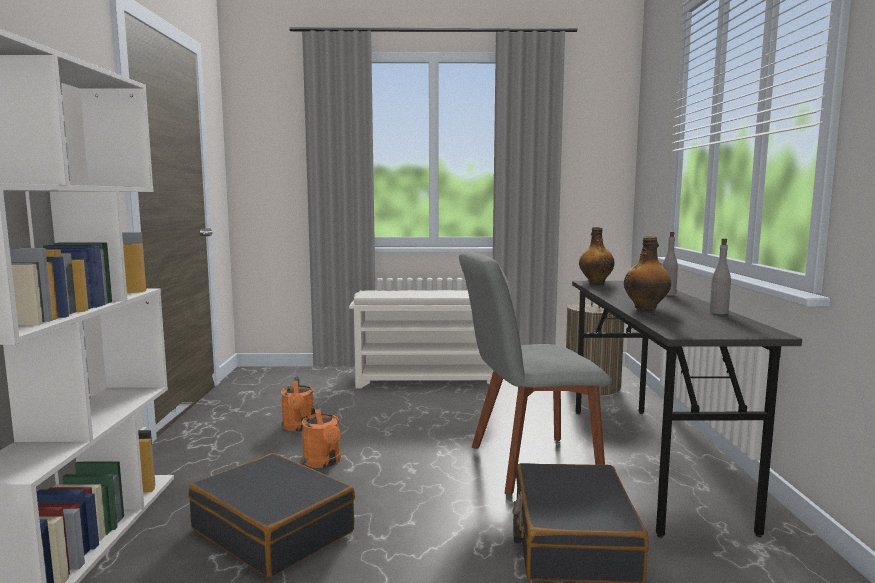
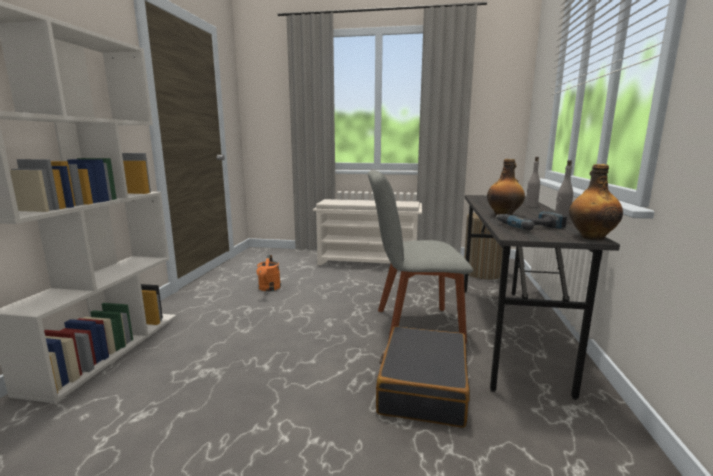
camera: 10 degrees right, 5 degrees up
black suitcase [188,453,355,577] -> none
orange watering can [301,403,341,468] -> none
bottle [579,227,615,283] -> bottle moved to [569,164,623,241]
none -> power drill [496,211,567,230]

